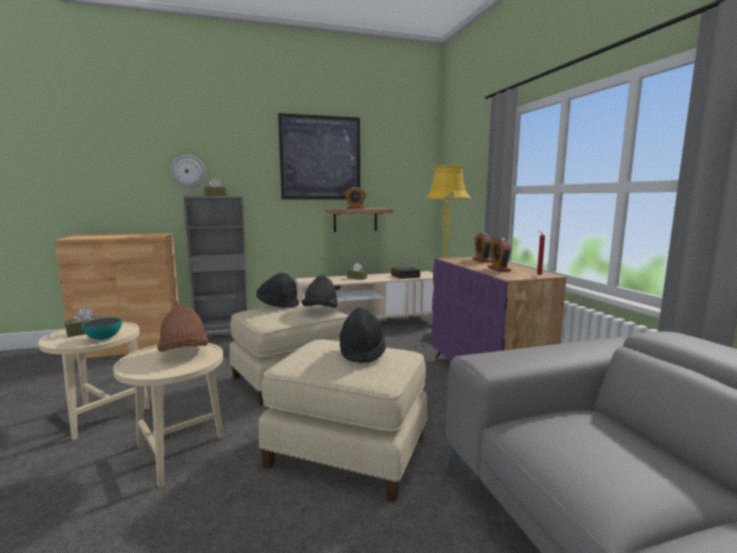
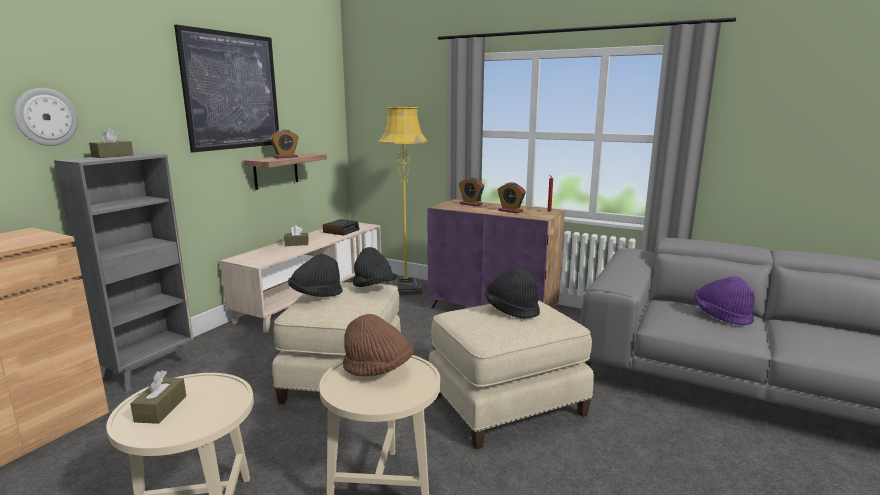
camera: 45 degrees left, 5 degrees up
bowl [81,317,122,340] -> none
none -> purple hat [694,277,755,325]

